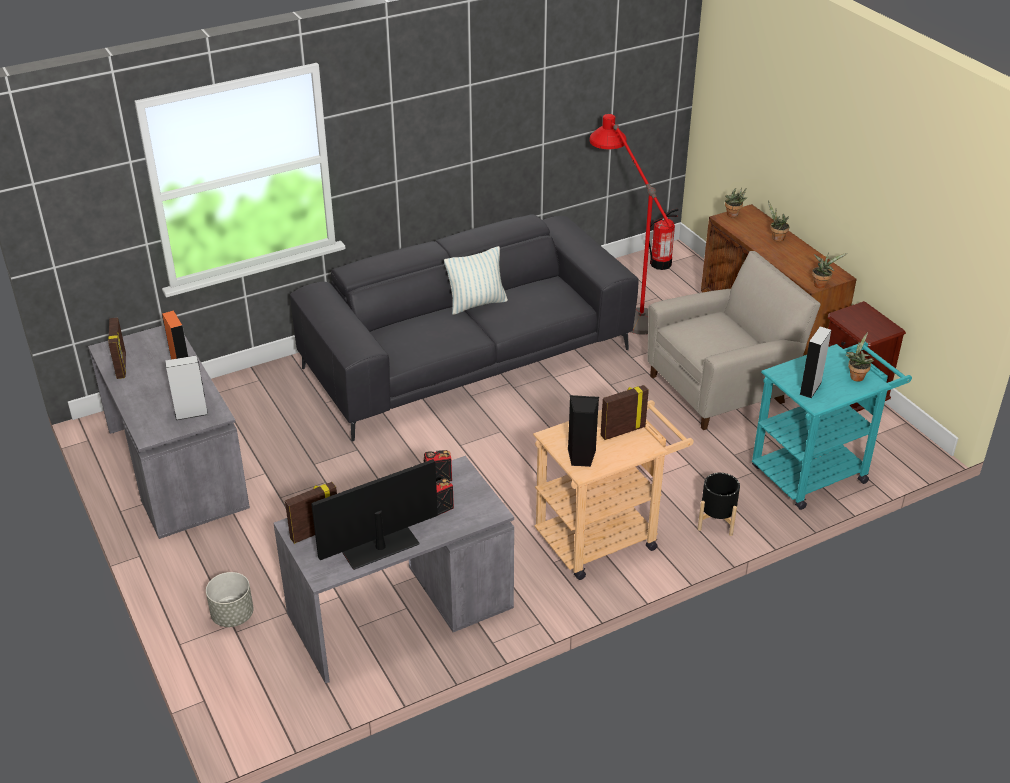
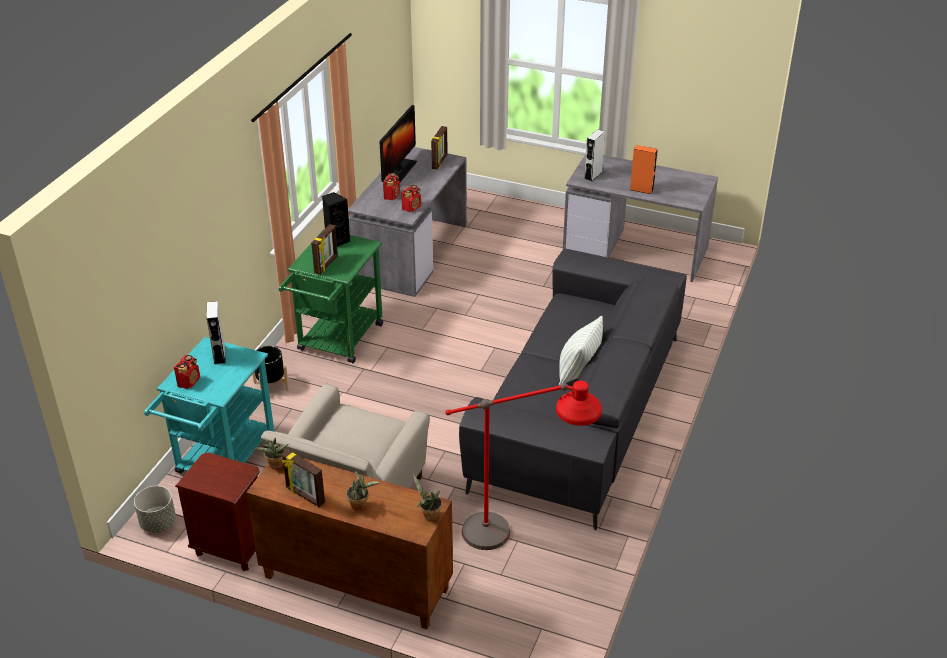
camera: 140 degrees right, 0 degrees up
picture frame [108,317,126,379] -> picture frame moved to [281,450,325,507]
grey planter [206,572,254,627] -> grey planter moved to [134,486,176,533]
beige cart [533,400,694,580] -> green cart [279,229,383,363]
fire extinguisher [649,209,679,270] -> none
potted plant [845,332,874,382] -> radio [174,355,200,389]

